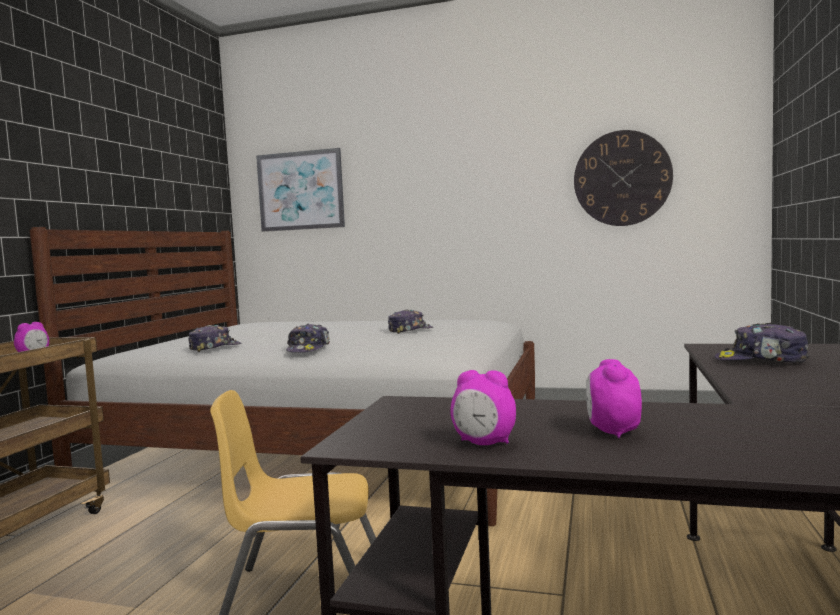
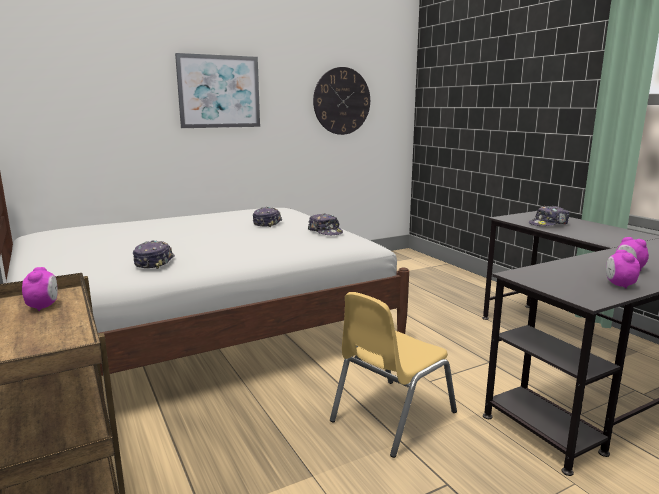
camera: 45 degrees left, 10 degrees up
picture [256,148,345,232] -> picture moved to [175,53,260,128]
cap [286,323,330,352] -> cap moved to [308,213,343,235]
alarm clock [450,370,516,445] -> alarm clock turned 120 degrees clockwise [606,250,640,289]

